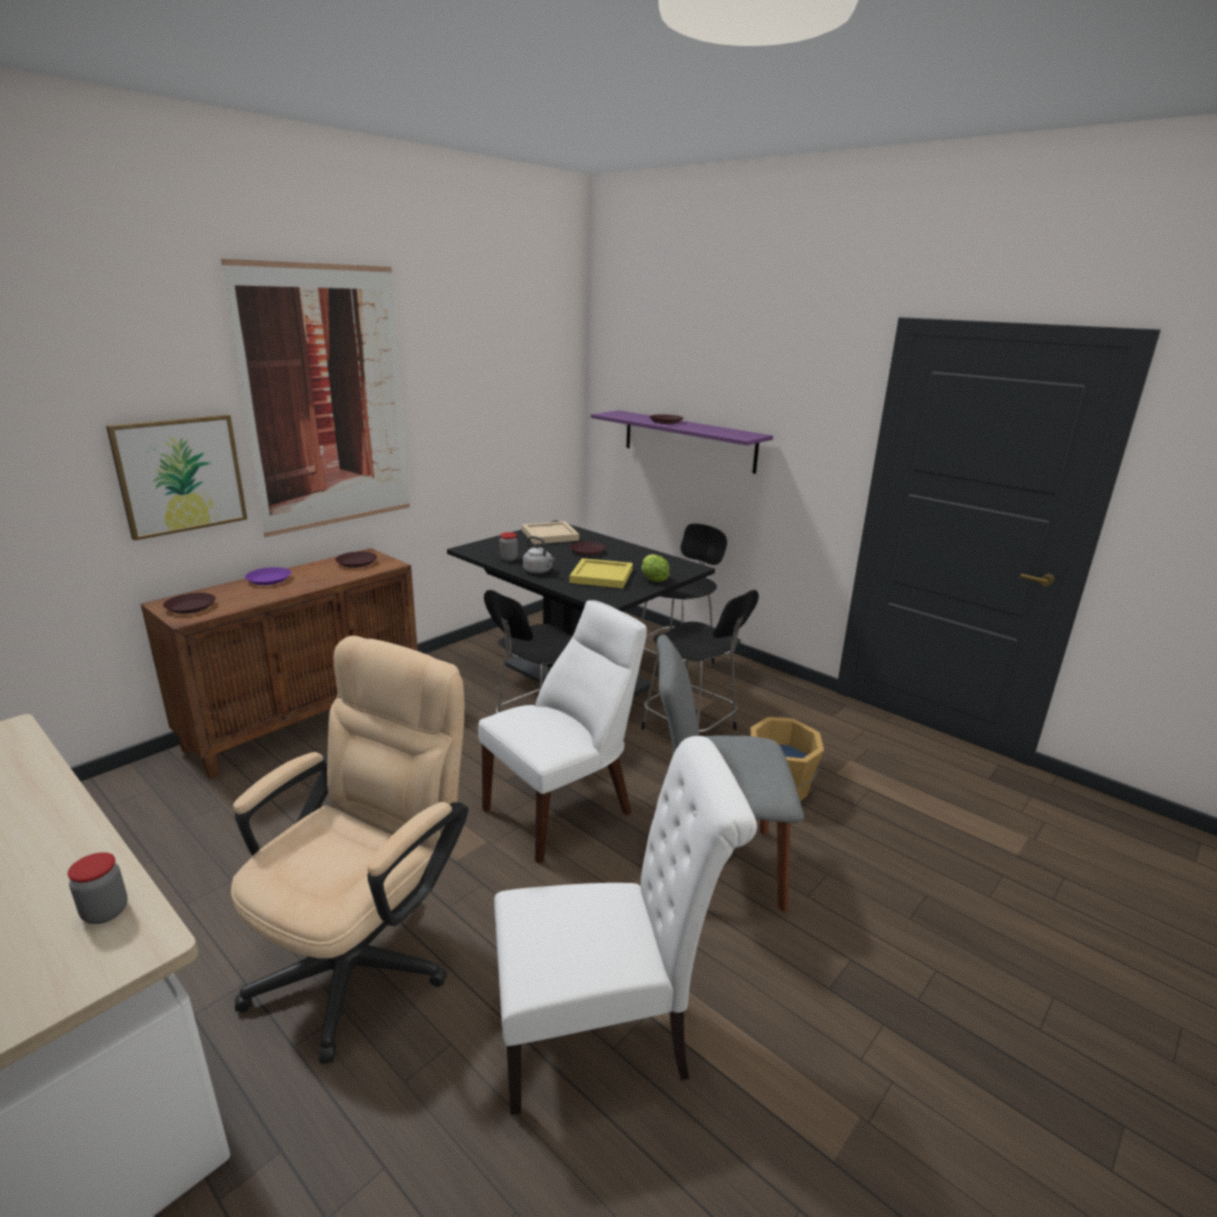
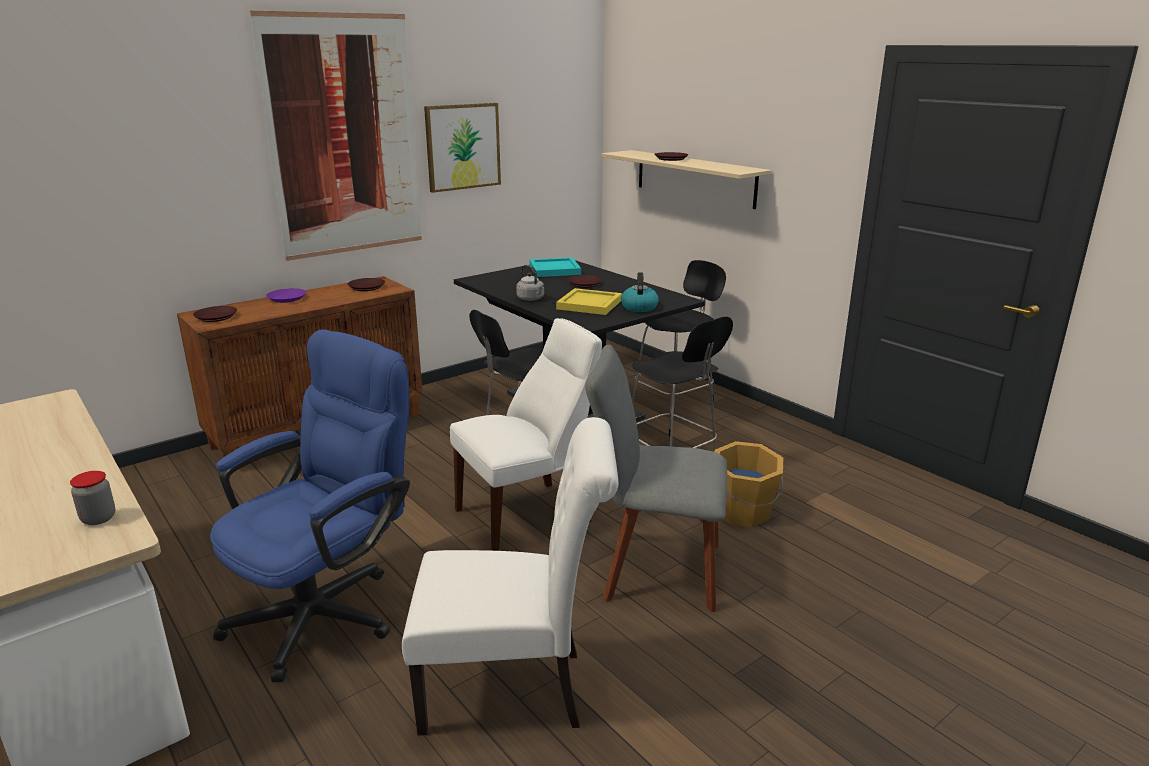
camera: 10 degrees right, 0 degrees up
picture [106,414,247,541] -> picture moved to [424,103,501,193]
beige office chair [231,636,468,1064] -> blue office chair [210,329,410,682]
jar [499,532,518,561] -> none
beige tray [522,521,579,544] -> turquoise tray [530,257,581,277]
purple shelf [591,410,773,474] -> beige shelf [601,150,772,209]
lettuce [642,554,670,582] -> kettle [621,272,659,312]

